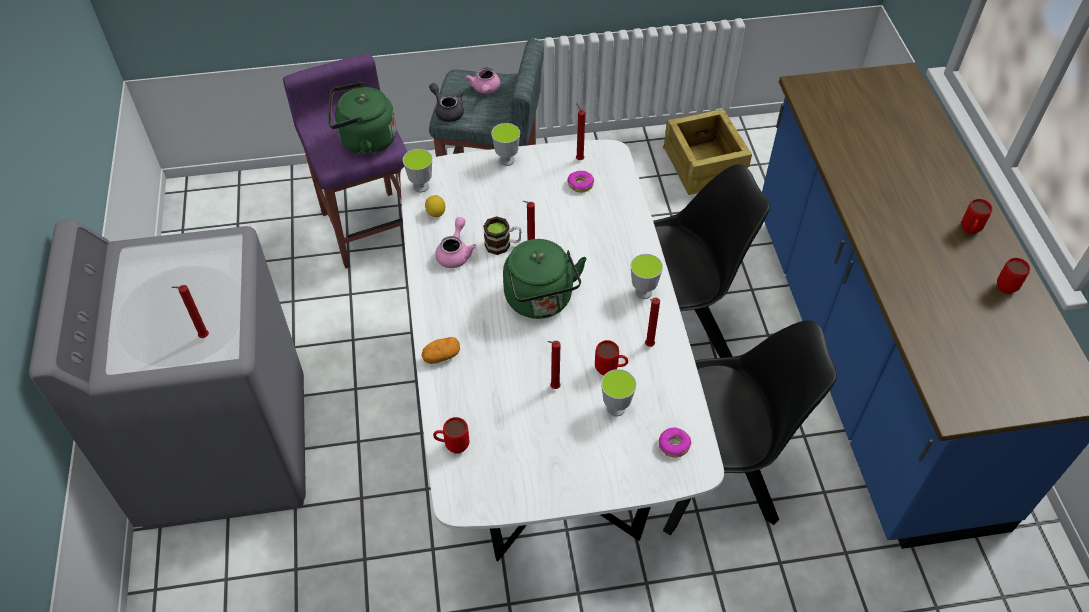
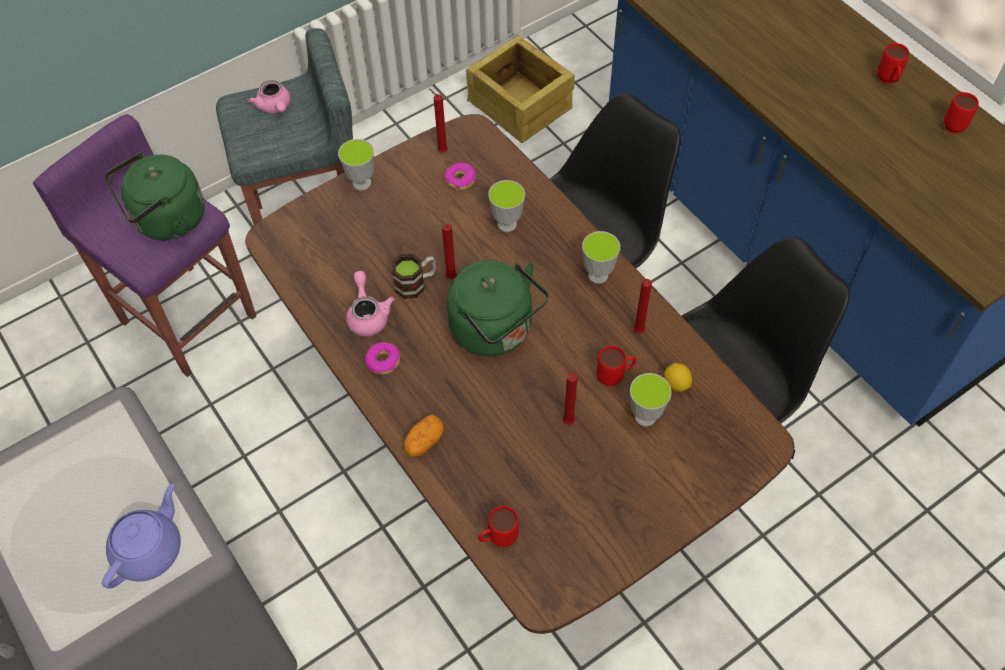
camera: 25 degrees left, 5 degrees up
red candle [172,285,209,338] -> purple teapot [102,484,181,589]
white dining table [400,140,724,562] -> brown dining table [245,114,794,634]
cup [403,149,432,192] -> cup moved to [488,180,525,232]
lemon [425,195,445,217] -> lemon moved to [664,363,692,392]
grey teapot [429,83,464,122] -> none
donut [659,428,691,458] -> donut moved to [365,342,400,375]

